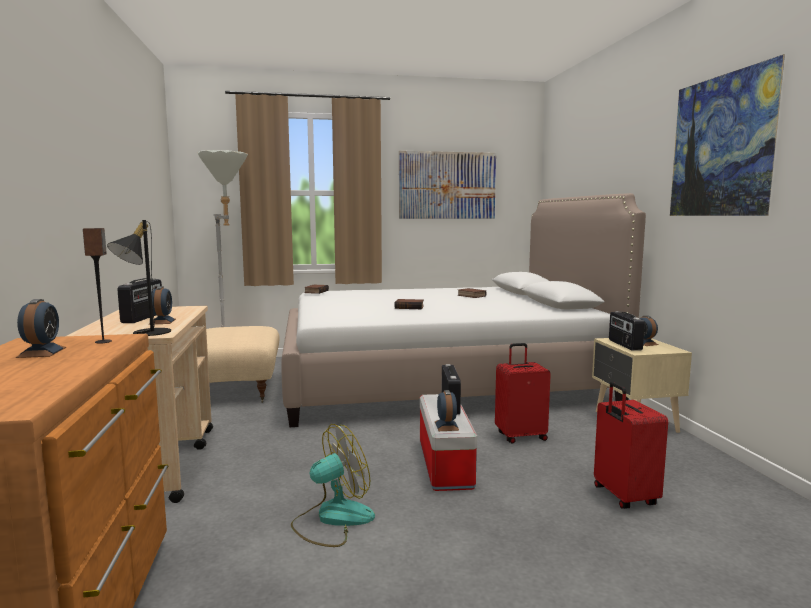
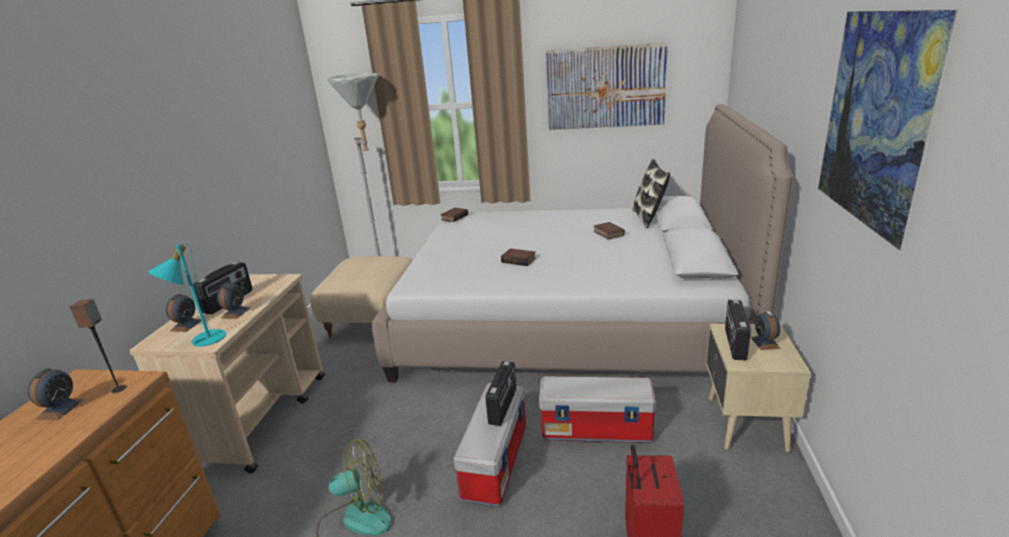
camera: 20 degrees right, 15 degrees up
black table lamp [107,220,171,336] -> turquoise table lamp [148,243,226,347]
alarm clock [435,390,459,431] -> alarm clock moved to [166,294,202,332]
red suitcase [495,343,551,443] -> storage box [539,377,656,443]
none -> pillow [633,159,670,228]

